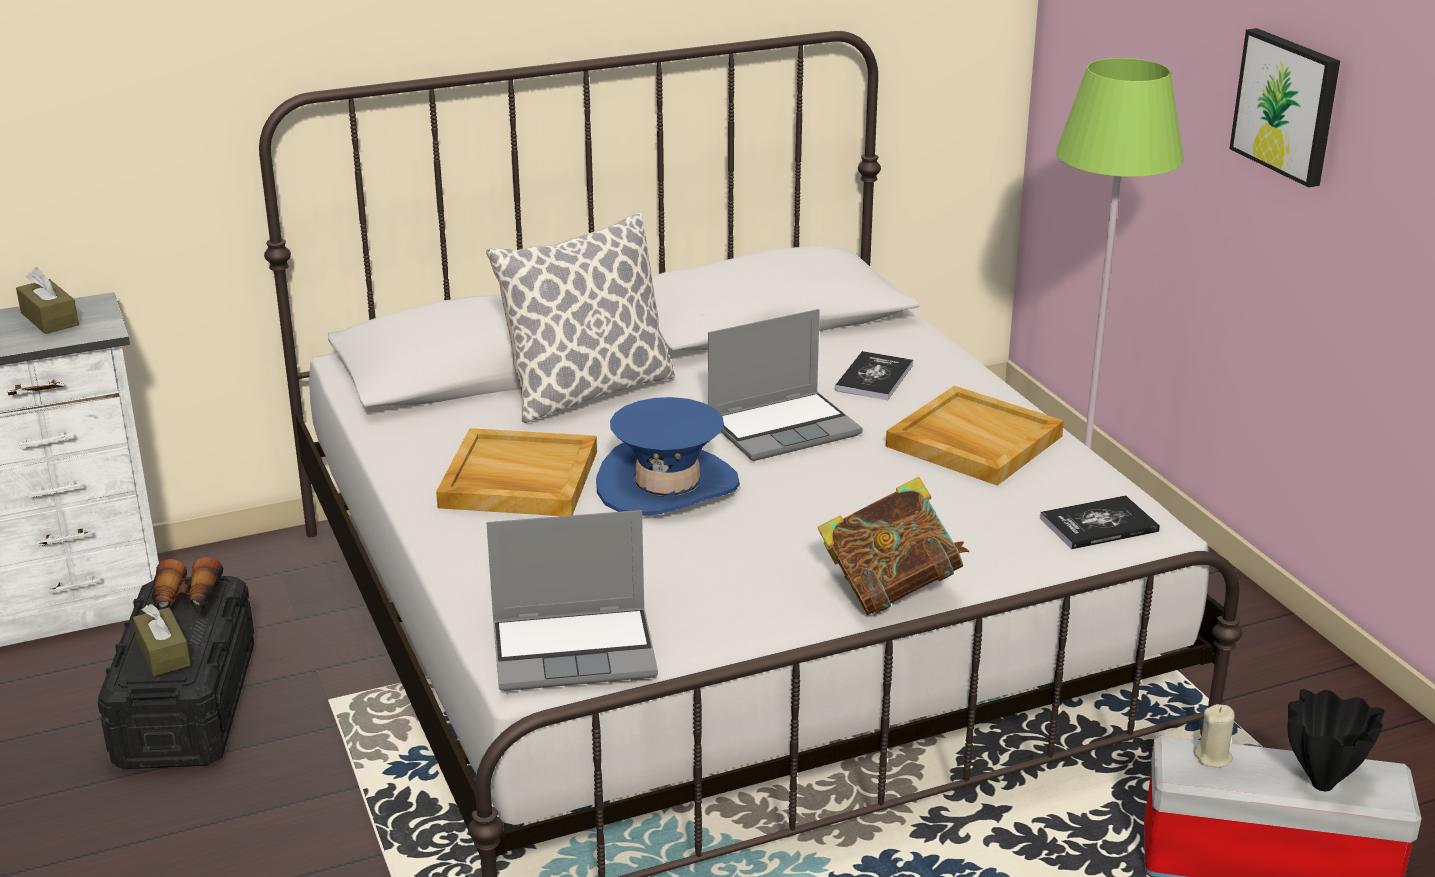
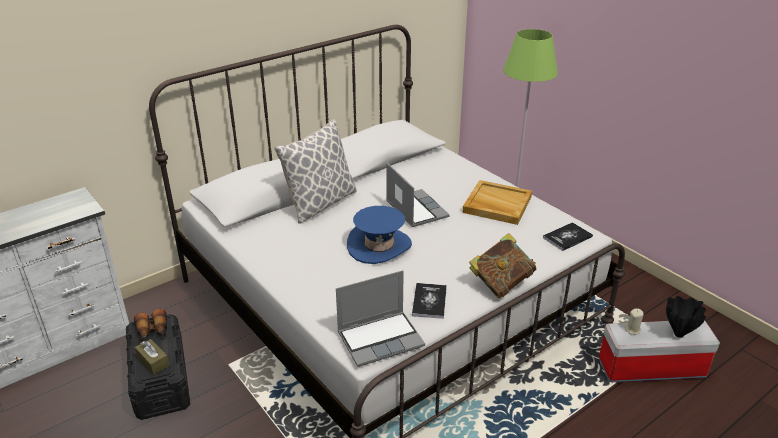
camera: 15 degrees left, 5 degrees up
brown tissue box [16,268,79,334] -> none
beige tray [436,428,597,516] -> none
laptop [708,309,863,461] -> laptop turned 75 degrees counterclockwise [386,163,450,227]
book [835,351,913,400] -> book moved to [412,283,447,319]
picture [1229,28,1340,188] -> none

